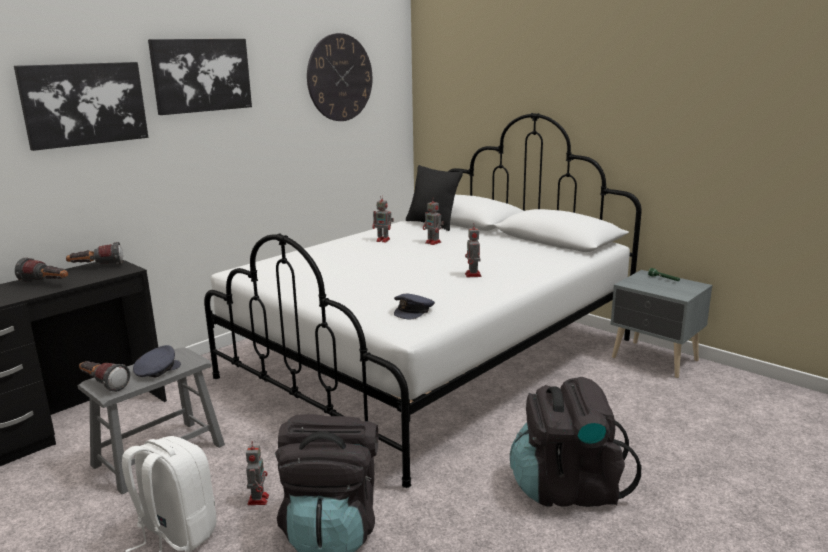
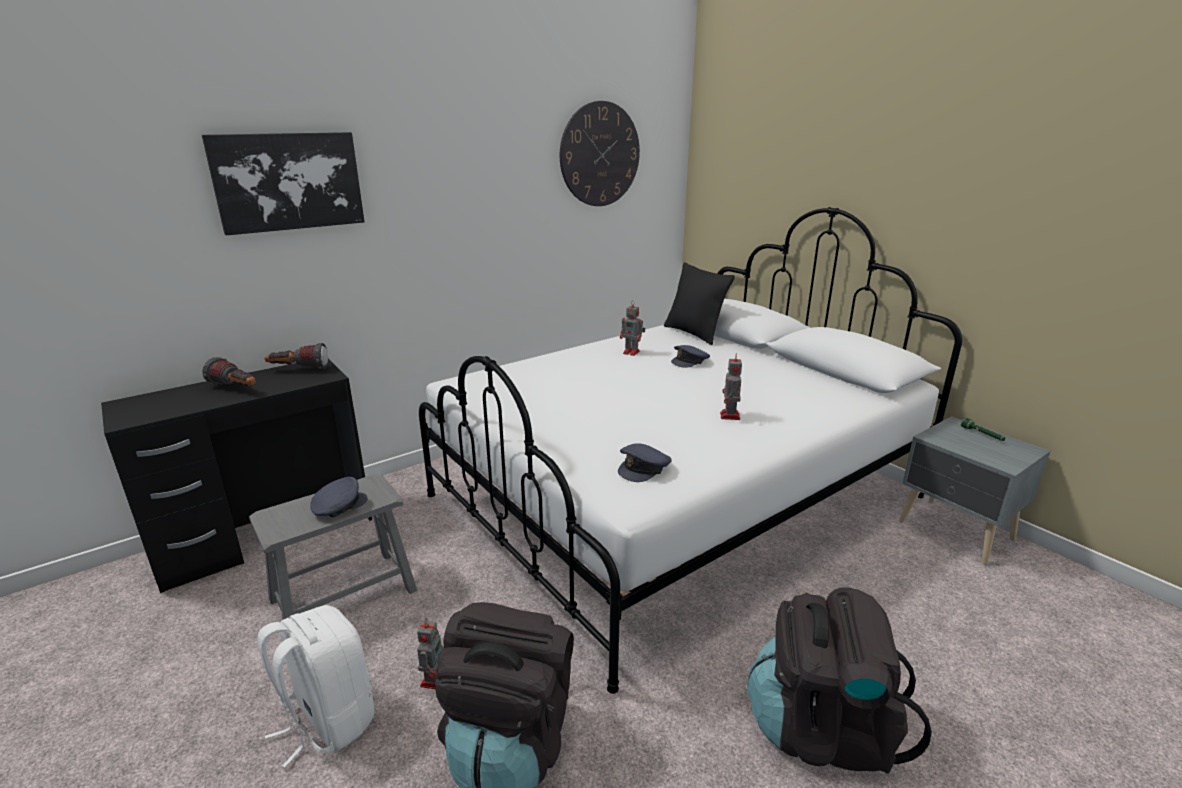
camera: 10 degrees right, 5 degrees up
flashlight [79,361,130,392] -> none
picture [148,39,252,115] -> none
toy robot [423,197,444,245] -> grey cap [671,345,710,368]

